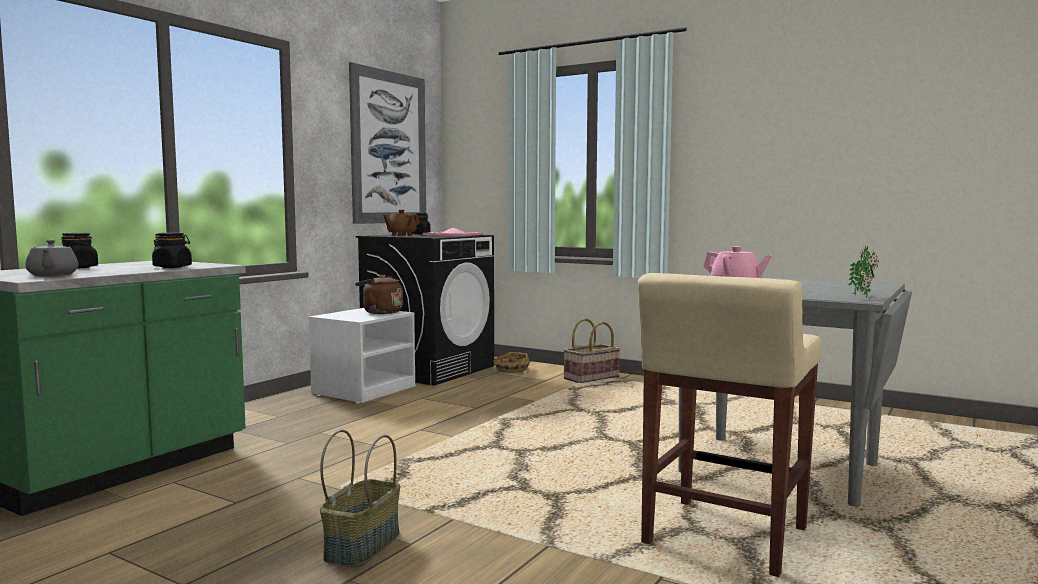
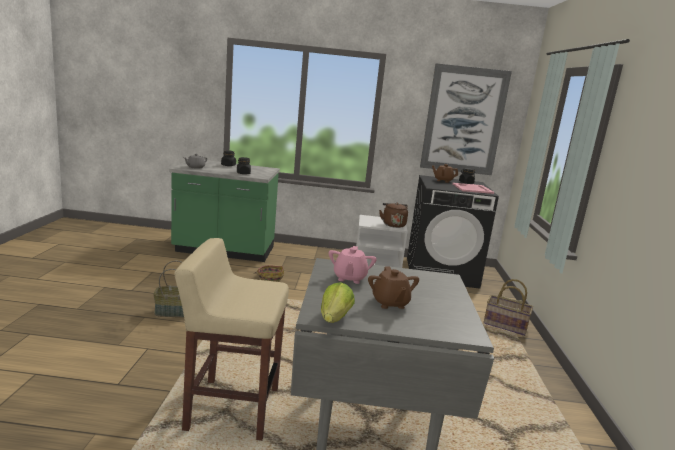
camera: 60 degrees right, 10 degrees up
basket [493,352,530,373] -> basket moved to [254,265,284,282]
potted plant [849,246,879,298] -> lettuce [321,282,355,323]
none -> brown teapot [368,266,419,309]

